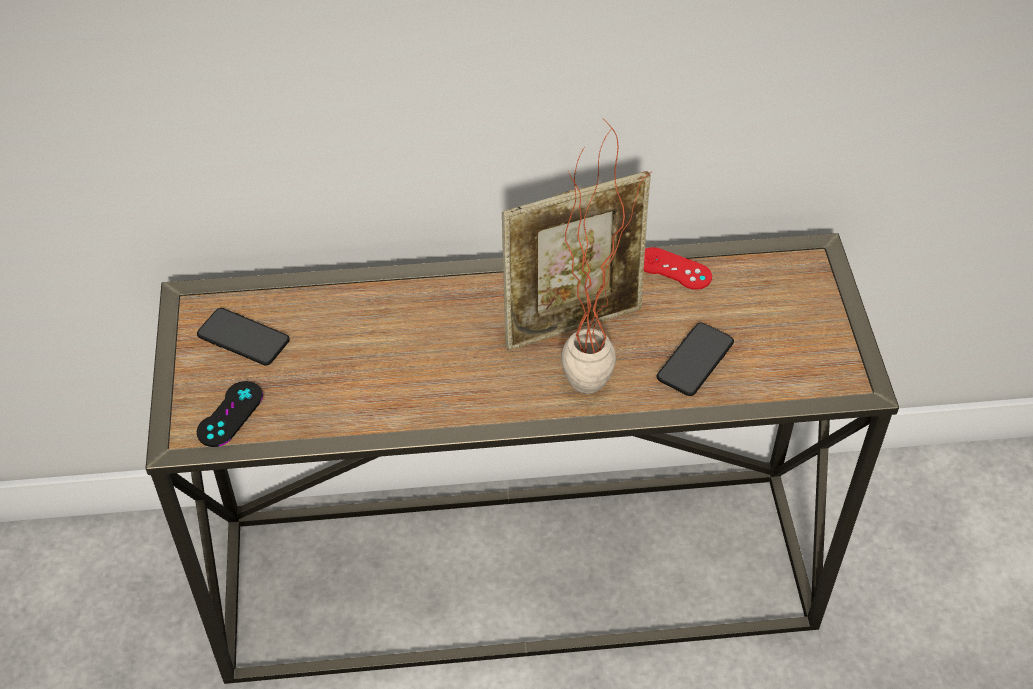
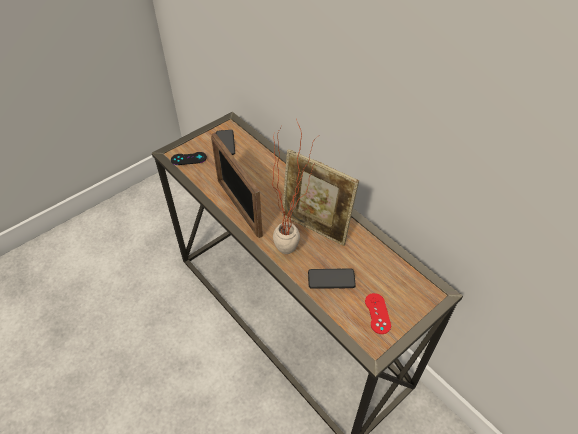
camera: 55 degrees right, 0 degrees up
red game controller [644,247,712,290] -> red game controller moved to [365,293,391,334]
none -> picture frame [211,133,263,238]

